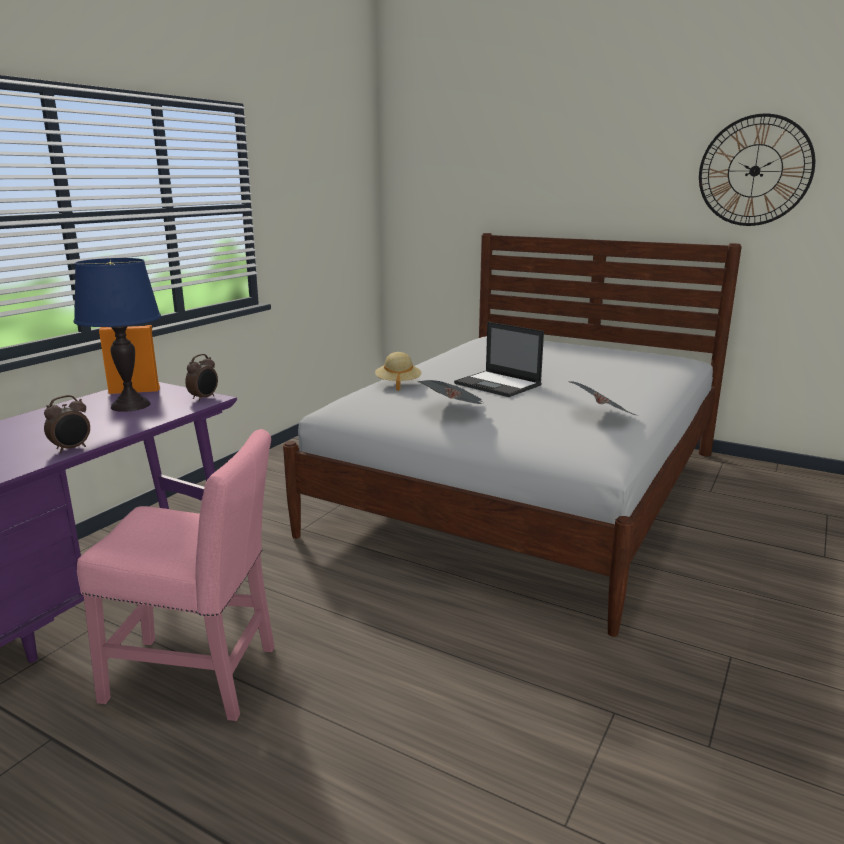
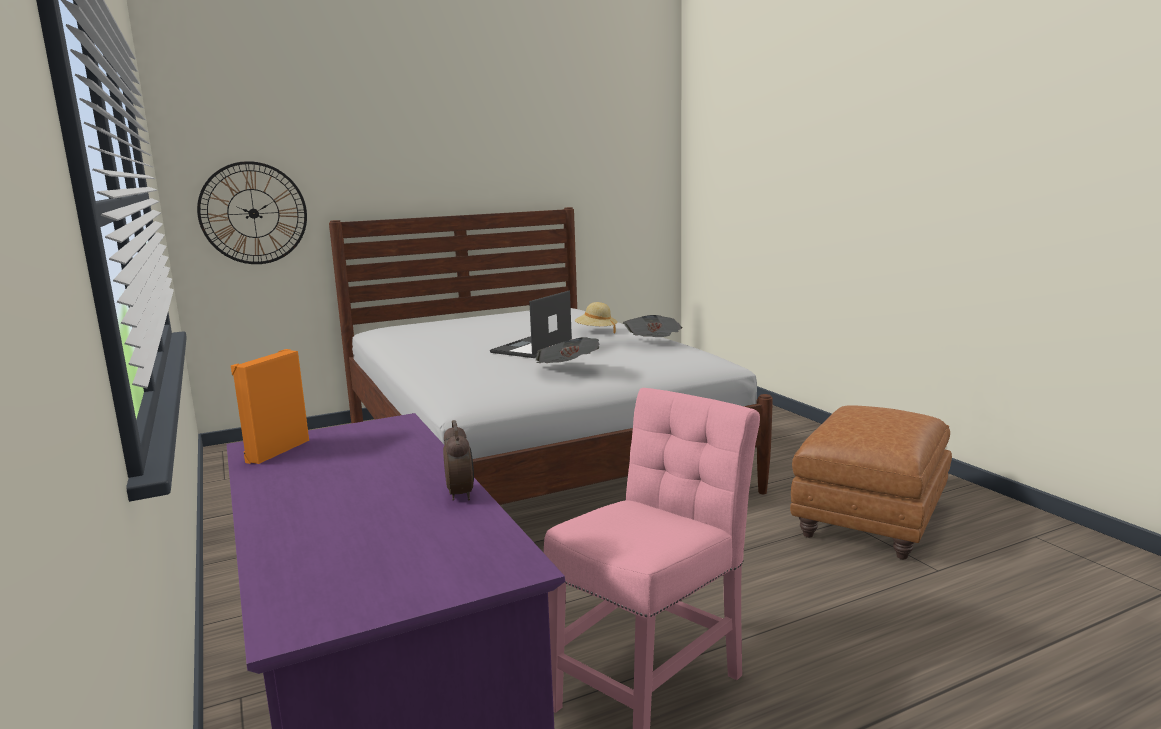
camera: 55 degrees left, 5 degrees down
blue table lamp [74,258,161,412] -> none
alarm clock [185,354,218,401] -> none
beige hat [375,352,422,391] -> beige hat moved to [575,302,617,334]
laptop [454,322,544,397] -> laptop turned 135 degrees clockwise [490,290,572,358]
wall clock [699,114,815,226] -> wall clock moved to [197,161,307,264]
none -> brown ottoman [790,405,952,560]

